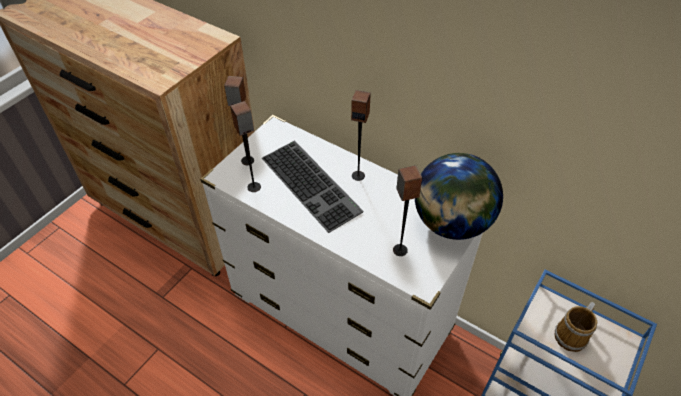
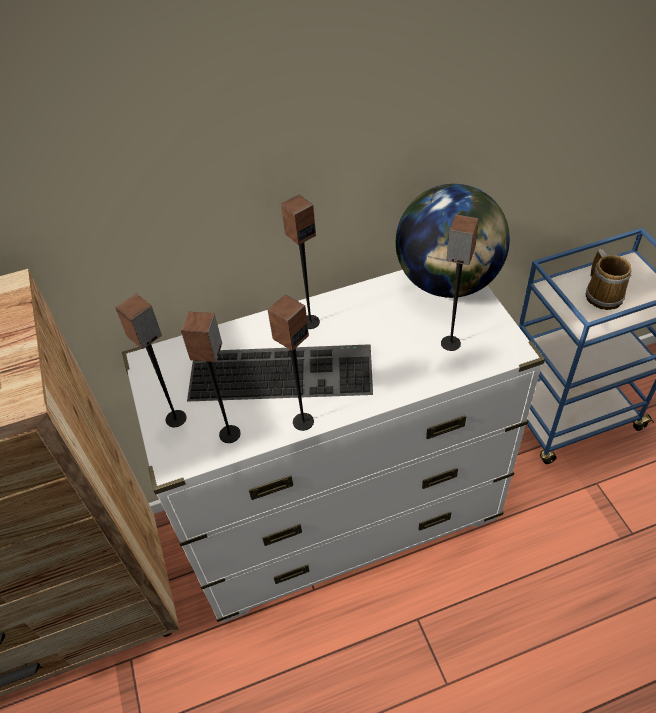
camera: 50 degrees left, 0 degrees up
none -> speaker [267,294,314,431]

